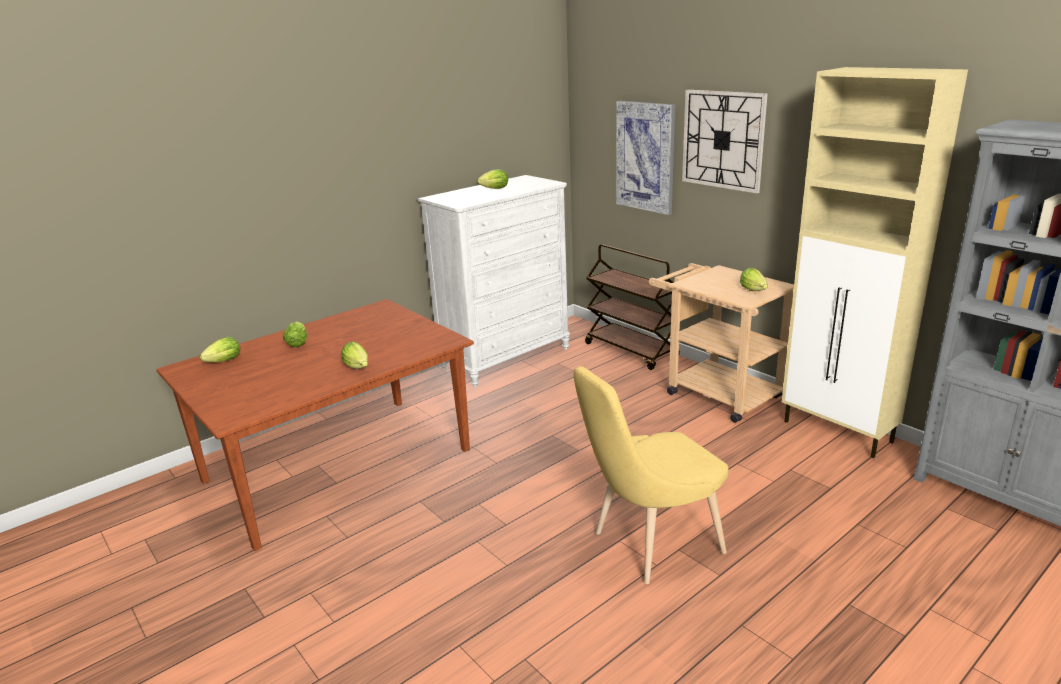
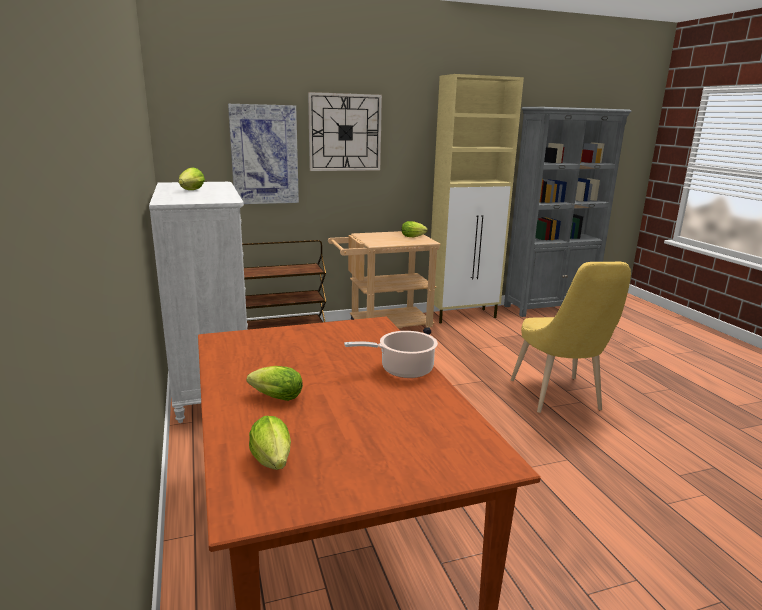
camera: 70 degrees left, 5 degrees down
lettuce [341,342,368,369] -> cooking pot [344,331,438,378]

